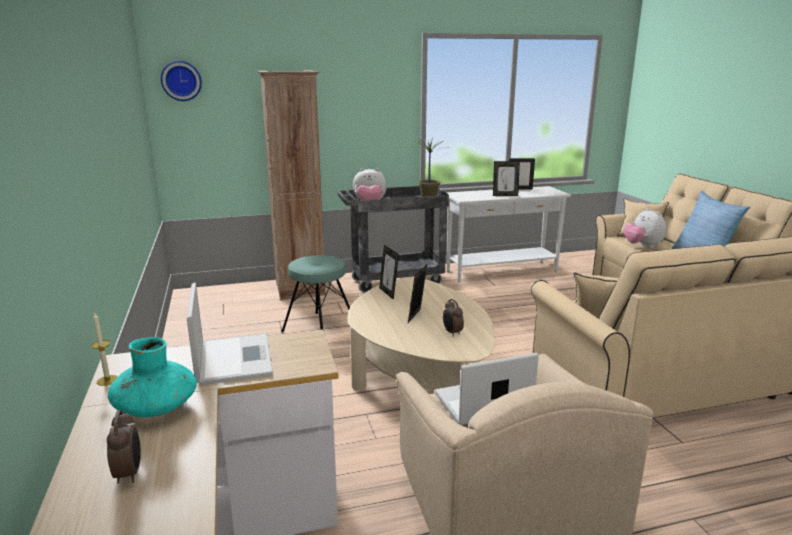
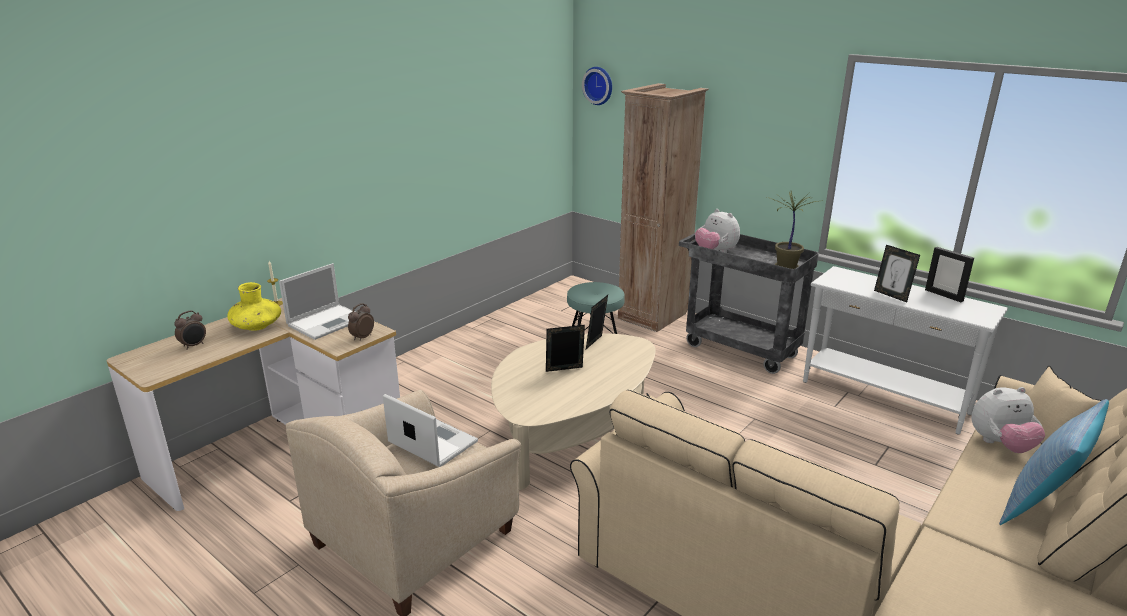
camera: 55 degrees right, 5 degrees up
turquoise vase [108,337,197,417] -> yellow vase [227,282,281,331]
alarm clock [443,299,464,337] -> alarm clock moved to [348,303,374,341]
plush toy [624,208,666,248] -> plush toy turned 135 degrees counterclockwise [971,387,1045,453]

